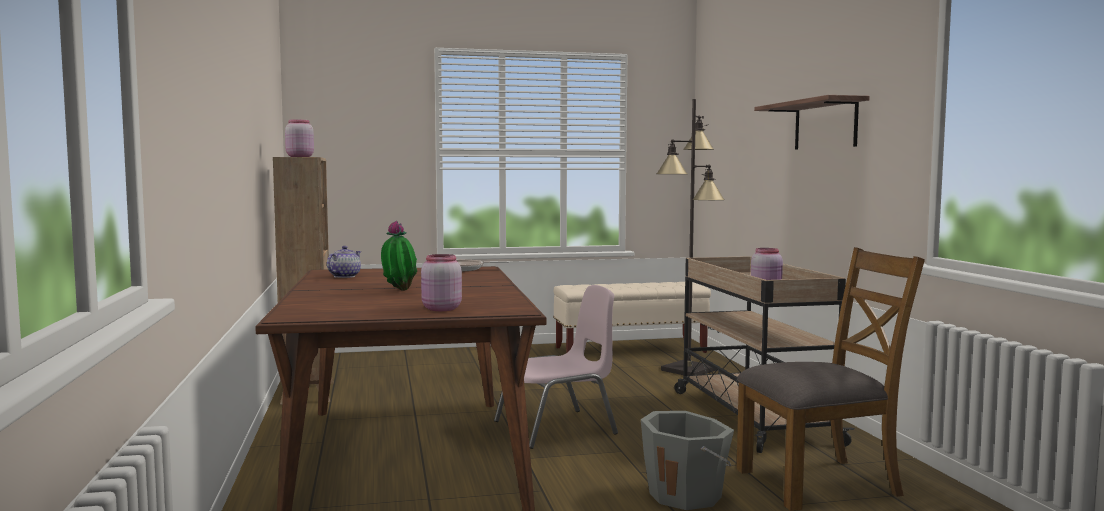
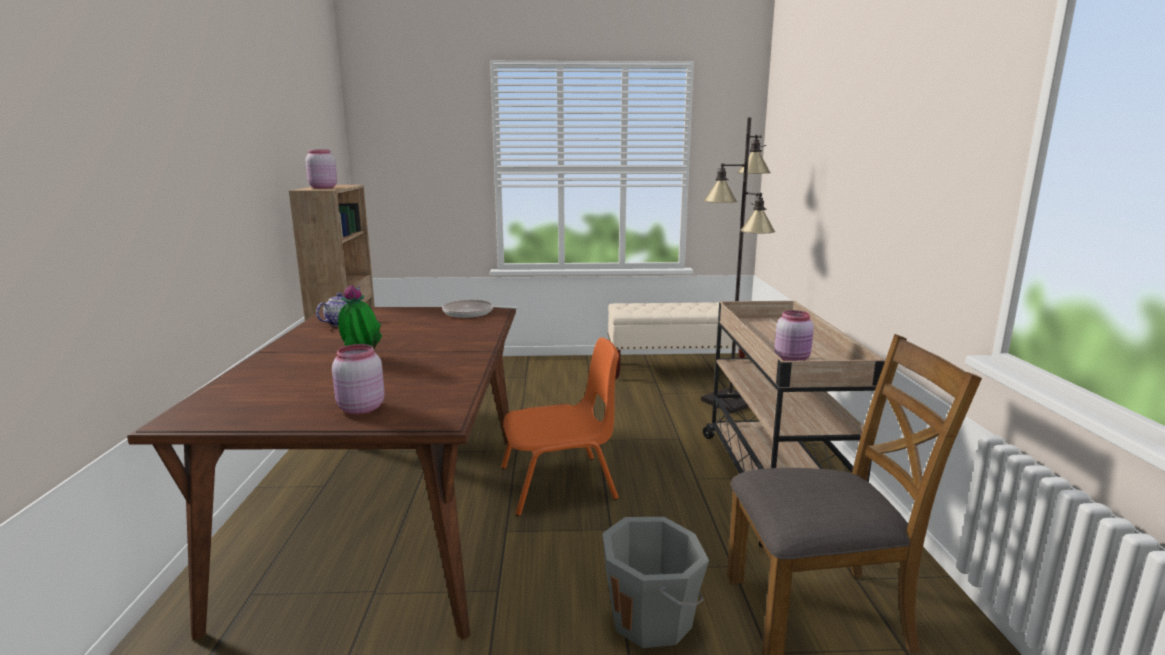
camera: 10 degrees right, 10 degrees up
pink chair [494,285,618,449] -> orange chair [501,337,619,516]
shelf [754,95,870,149] -> none

